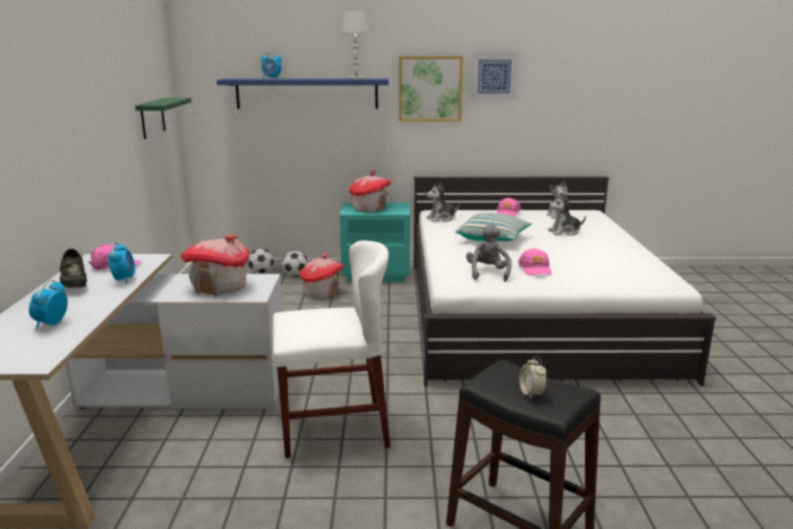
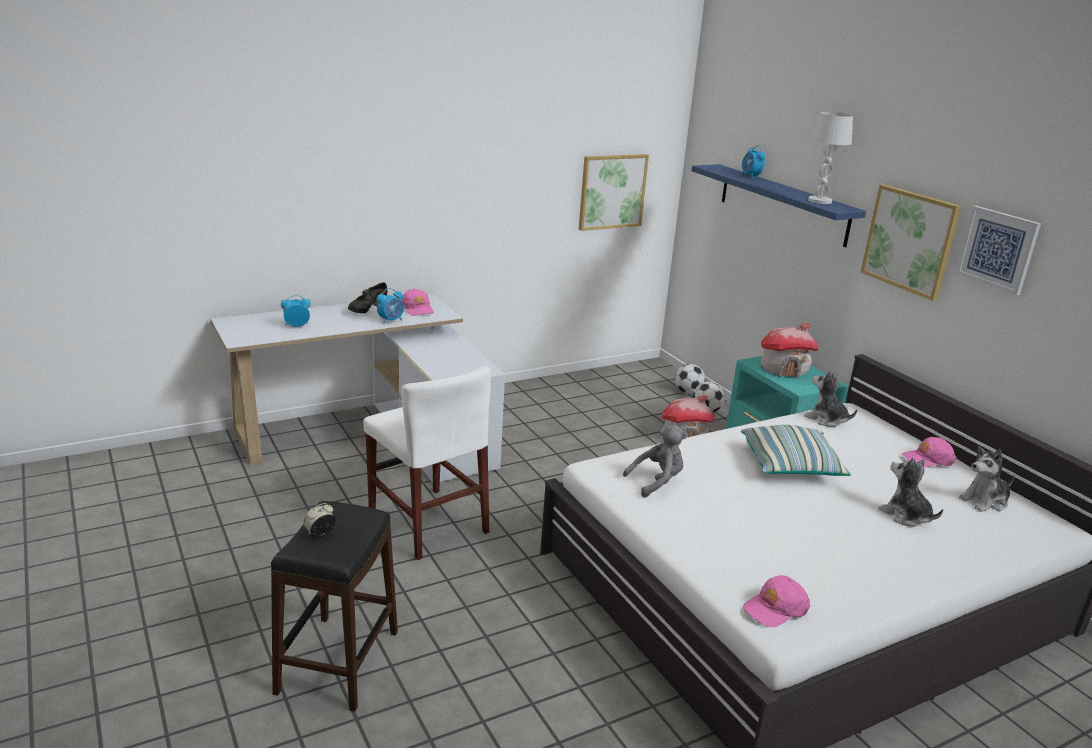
camera: 60 degrees right, 5 degrees up
green shelf [135,98,191,139] -> picture [579,154,649,231]
toy house [181,235,249,296] -> none
pink cap [518,248,552,275] -> pink cap moved to [743,575,810,627]

